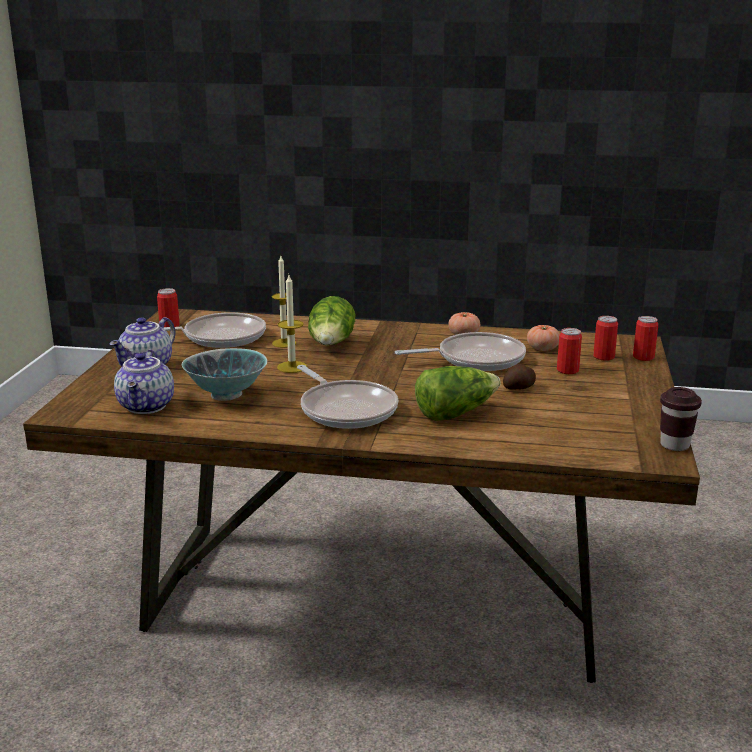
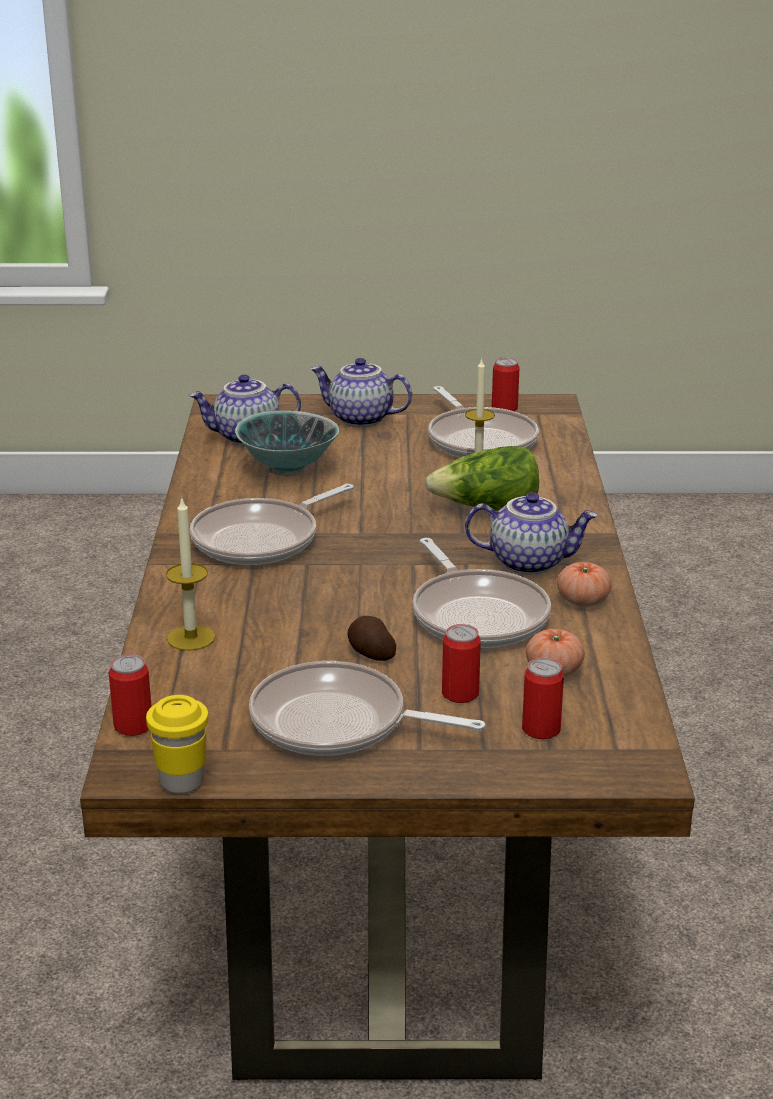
camera: 80 degrees right, 5 degrees up
candle [277,275,307,373] -> candle moved to [166,496,216,651]
lettuce [415,366,501,421] -> none
can [633,316,658,361] -> can moved to [109,654,152,736]
brown cup [660,387,702,451] -> yellow cup [146,695,209,794]
none -> frying pan [249,661,485,756]
none -> teapot [465,492,598,575]

